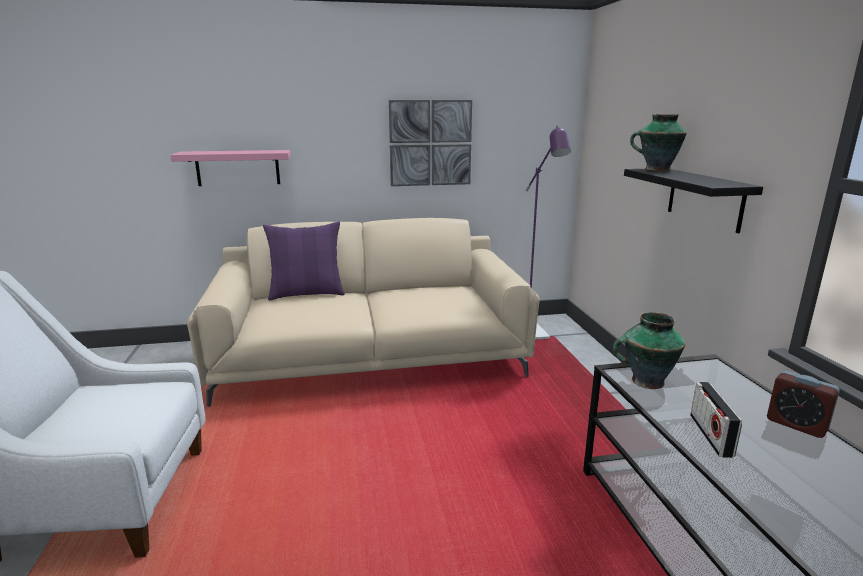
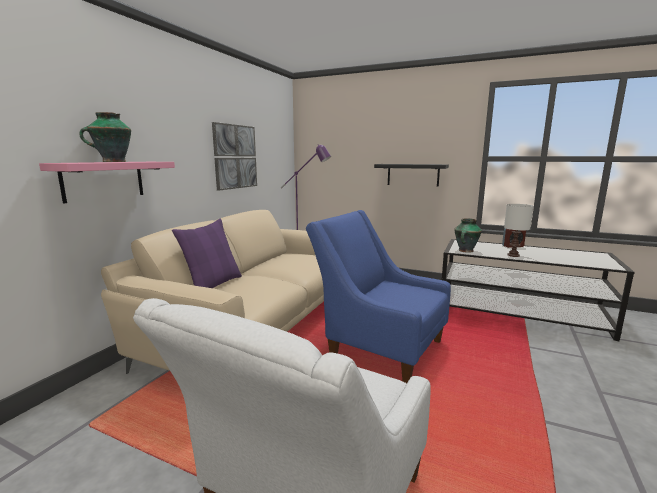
camera: 55 degrees left, 5 degrees down
vase [630,114,687,171] -> vase moved to [79,112,131,162]
radio [690,382,742,458] -> white table lamp [504,204,533,257]
none -> blue armchair [306,210,451,383]

